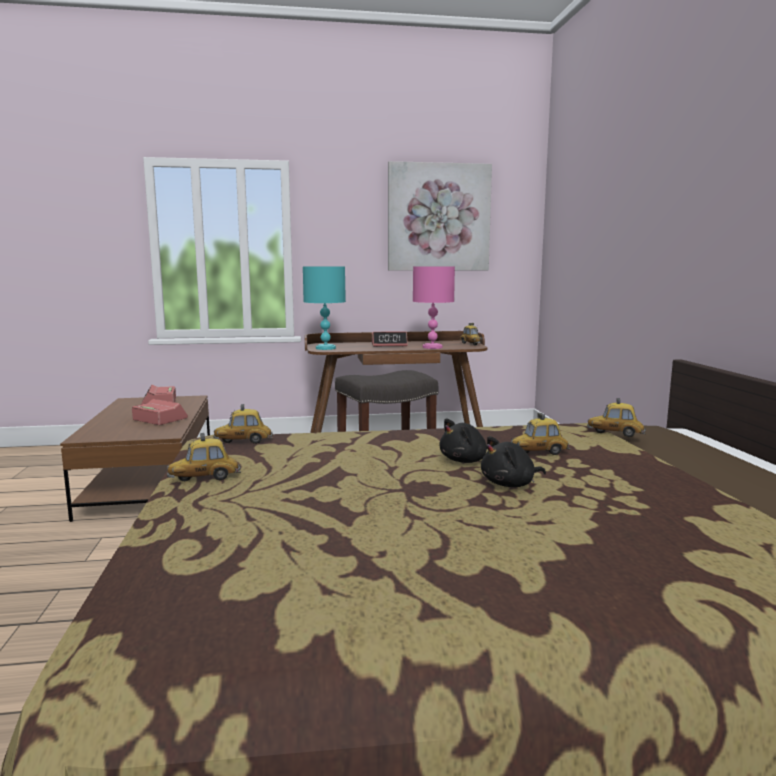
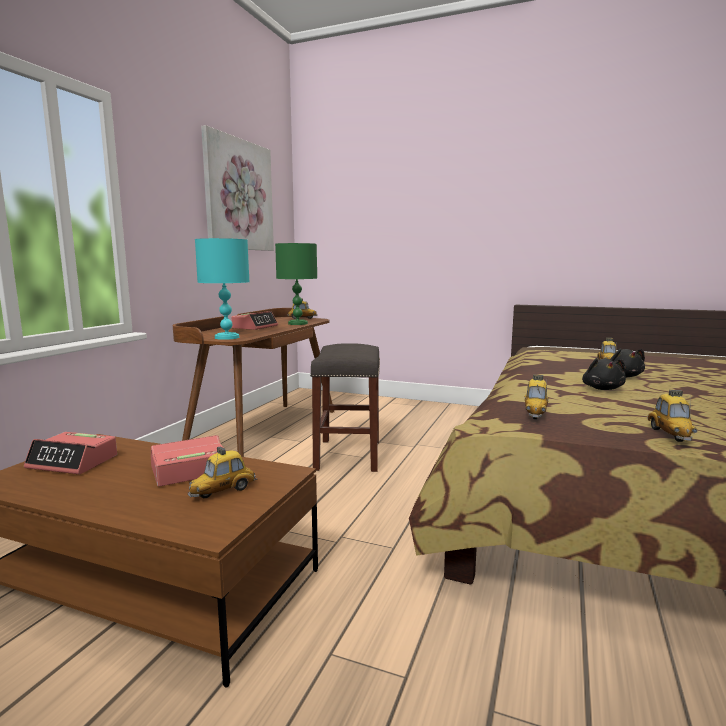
camera: 60 degrees left, 0 degrees up
pink table lamp [413,267,455,349] -> green table lamp [275,243,317,325]
black plush toy [481,436,546,487] -> black plush toy moved to [582,358,626,390]
toy car [587,398,646,437] -> toy car moved to [188,446,257,498]

